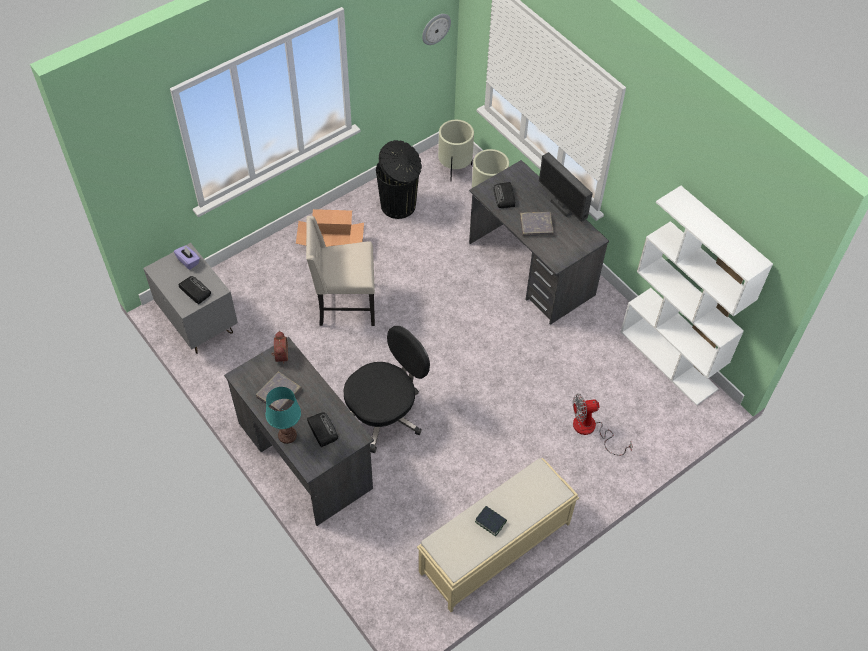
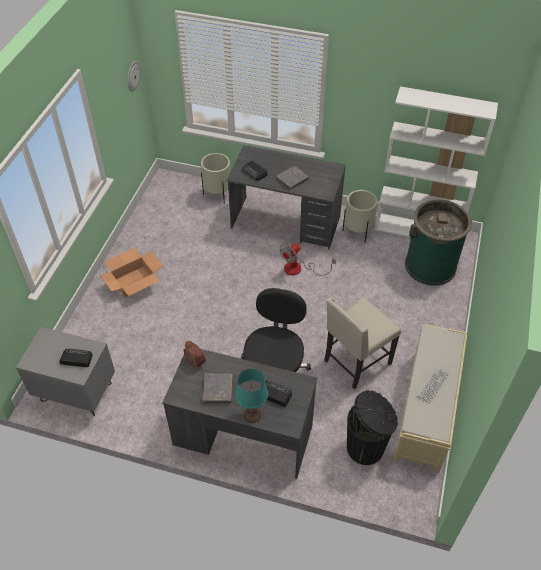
camera: 35 degrees left, 5 degrees down
purple tissue box [174,245,200,270] -> none
beige chair [306,216,375,326] -> beige chair moved to [324,297,401,389]
black trash can [376,140,422,219] -> black trash can moved to [347,390,398,465]
beige planter [438,120,474,181] -> beige planter moved to [343,190,378,242]
book [475,506,507,537] -> keyboard [417,366,449,404]
monitor [539,152,593,222] -> none
fan [573,394,633,456] -> fan moved to [280,243,336,276]
none -> green trash can [405,200,472,286]

